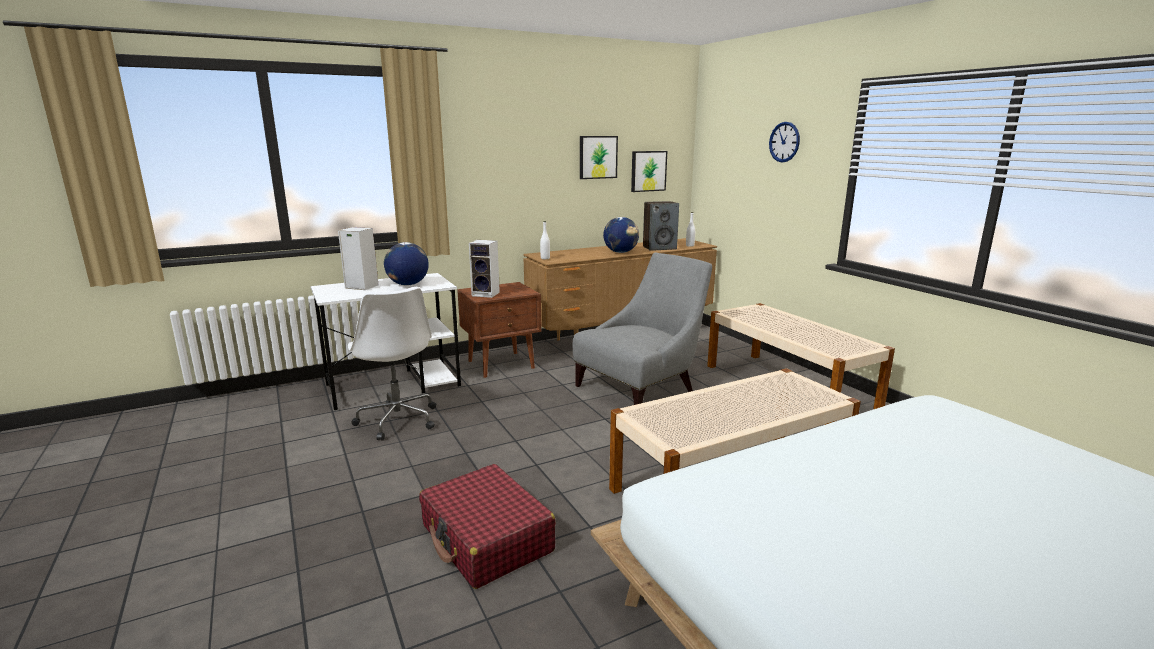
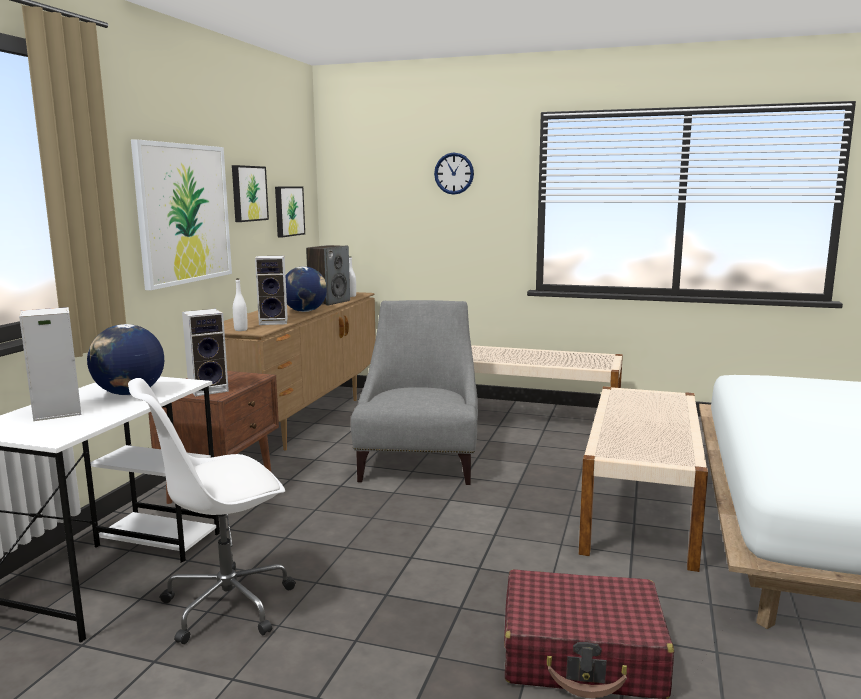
camera: 45 degrees left, 5 degrees down
white office chair [348,287,437,441] -> white office chair turned 135 degrees clockwise [128,378,296,644]
none -> picture [131,139,232,290]
none -> speaker [255,256,288,325]

